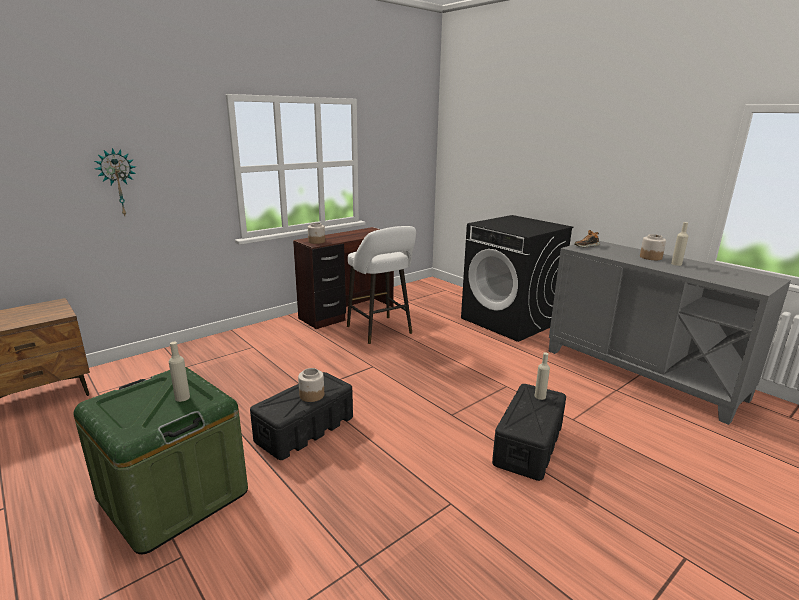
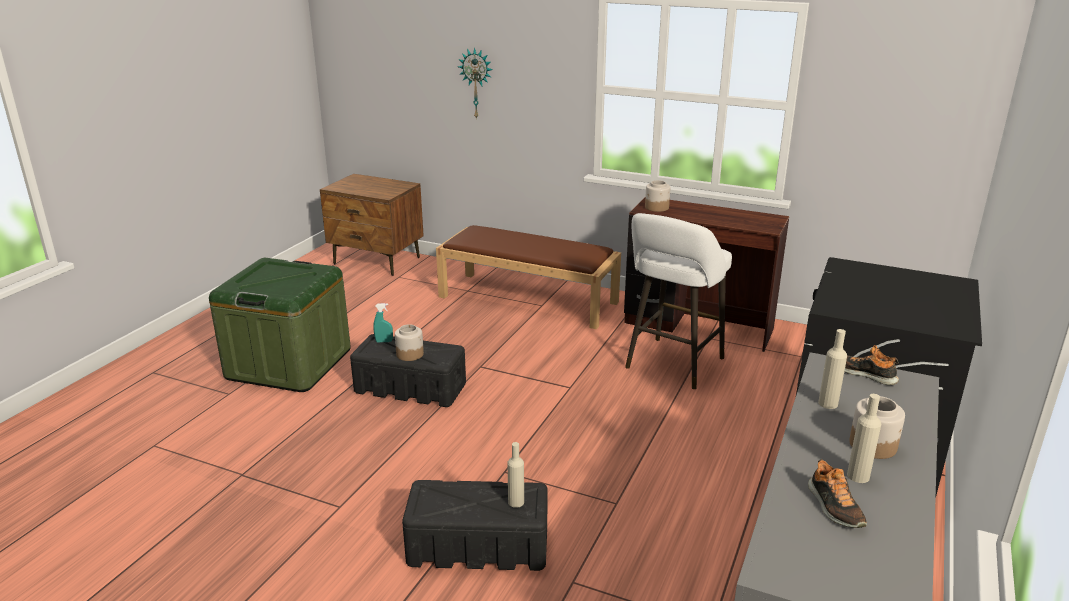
camera: 65 degrees right, 5 degrees up
beige bottle [169,342,190,402] -> beige bottle moved to [818,329,847,409]
none -> turquoise spray bottle [373,303,393,342]
none -> brown bench [436,225,621,329]
none -> shoe [808,459,867,528]

